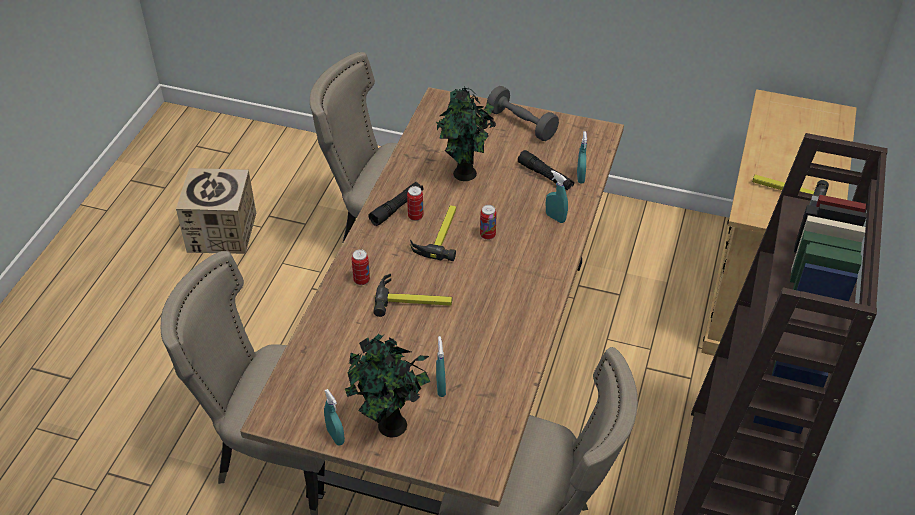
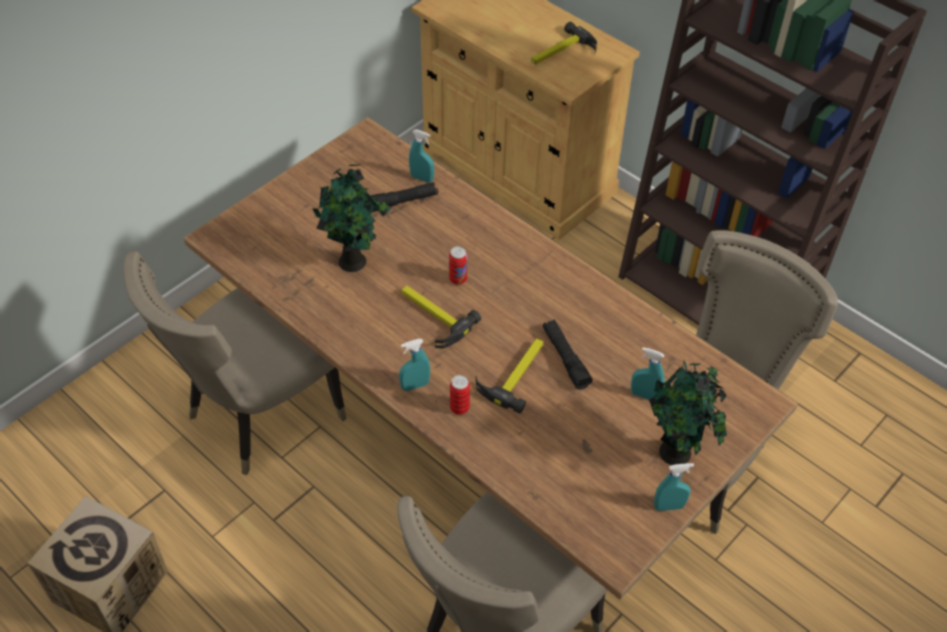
camera: 65 degrees left, 5 degrees up
black flashlight [369,182,423,226] -> black flashlight moved to [543,320,593,389]
can [407,186,424,221] -> none
grey dumbbell [487,86,559,141] -> none
turquoise spray bottle [546,170,568,223] -> turquoise spray bottle moved to [399,339,430,391]

